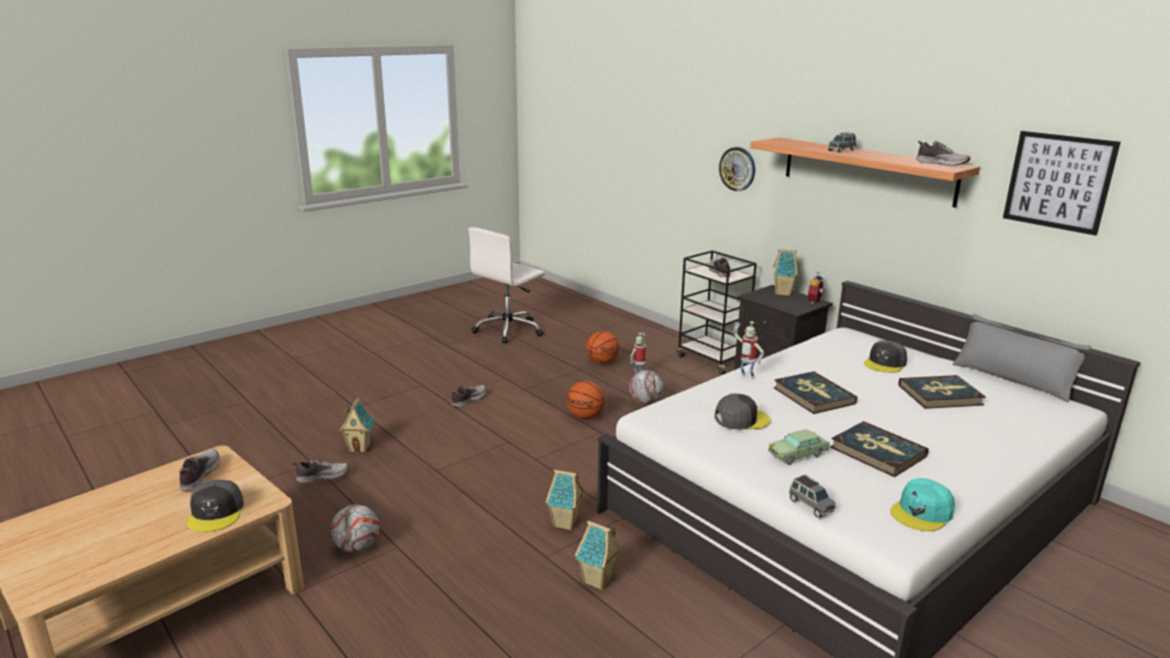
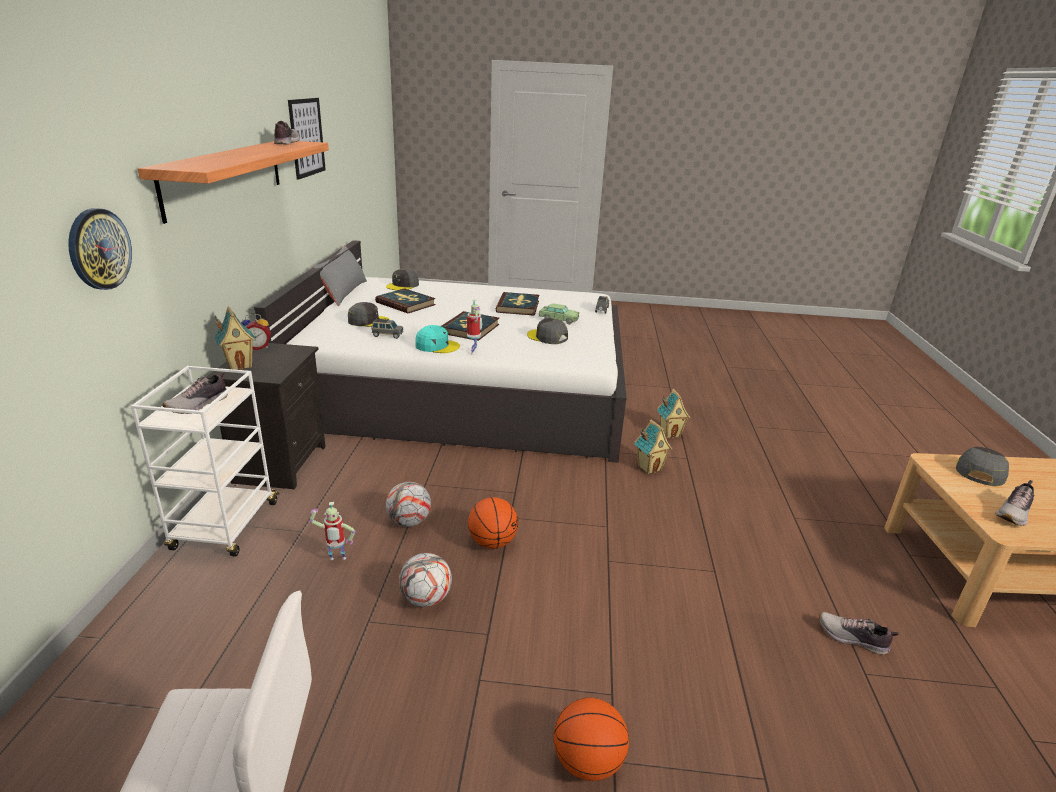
camera: 135 degrees left, 5 degrees up
football [331,504,379,553] -> football moved to [399,553,452,607]
toy house [339,398,376,453] -> none
shoe [451,385,486,407] -> none
basketball [586,331,620,364] -> basketball moved to [554,698,629,781]
black cart [677,250,757,375] -> white cart [131,366,279,557]
grey toy car [828,132,856,153] -> grey toy car moved to [371,318,403,339]
turquoise cap [891,478,955,531] -> turquoise cap moved to [415,325,460,353]
none -> grey cap [386,269,419,290]

